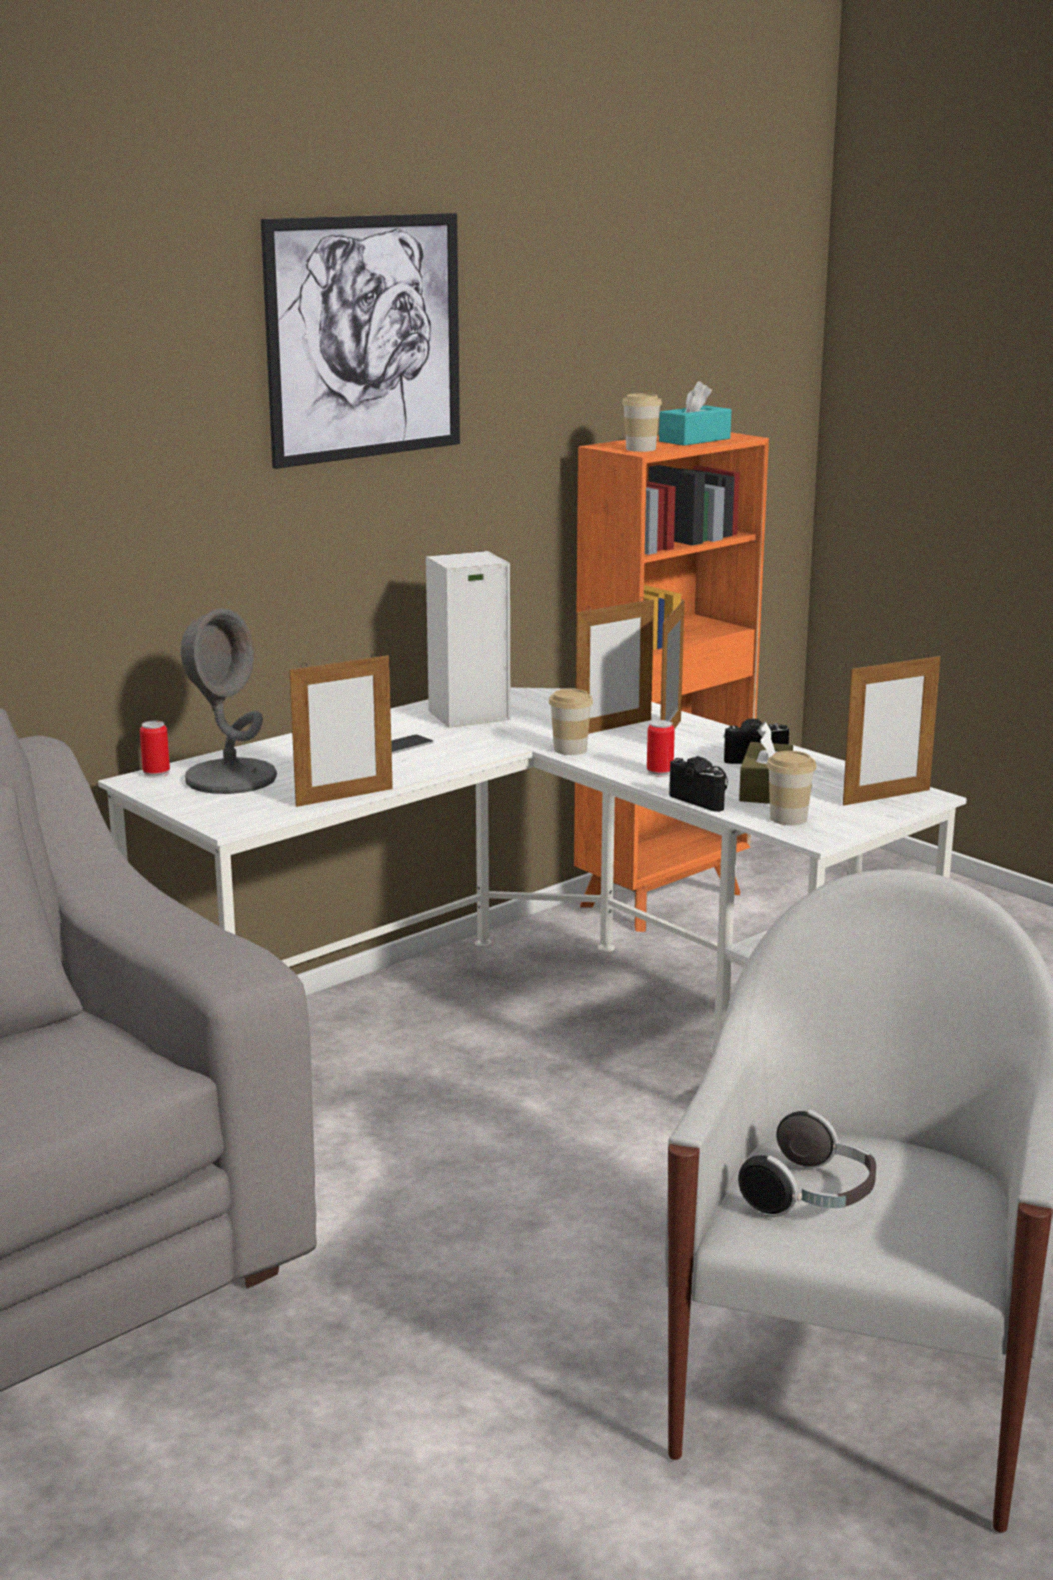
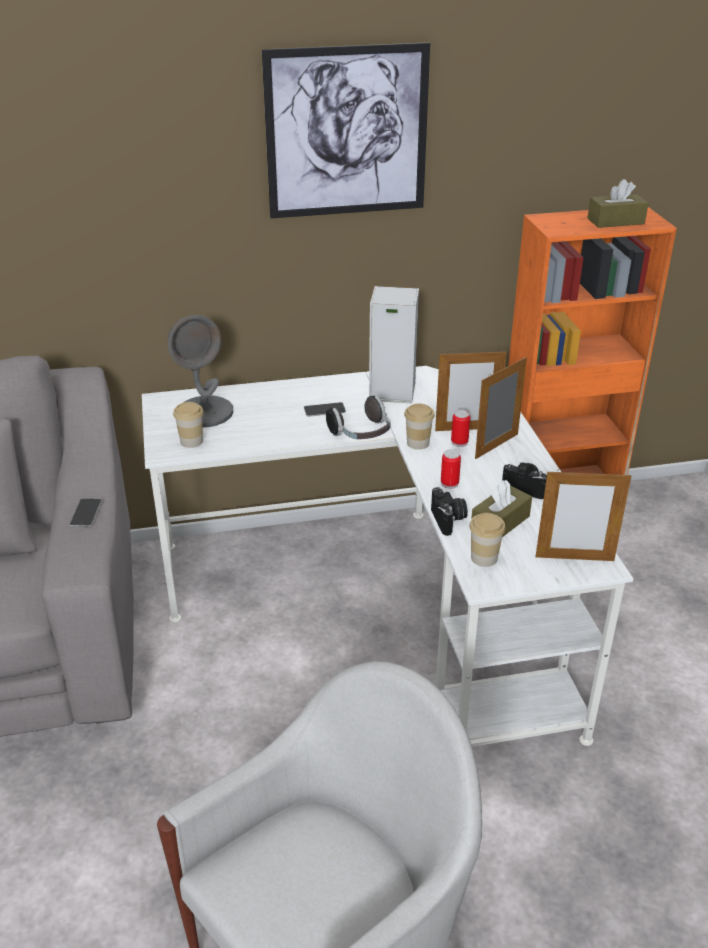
camera: 30 degrees right, 15 degrees up
can [140,721,170,778] -> can moved to [451,410,470,447]
picture frame [289,652,393,807] -> none
cup [622,393,662,452] -> cup moved to [173,402,204,448]
turquoise tissue box [659,381,731,446] -> brown tissue box [587,179,648,228]
headphones [738,1110,876,1217] -> headphones moved to [326,396,390,439]
none -> phone [70,498,102,527]

